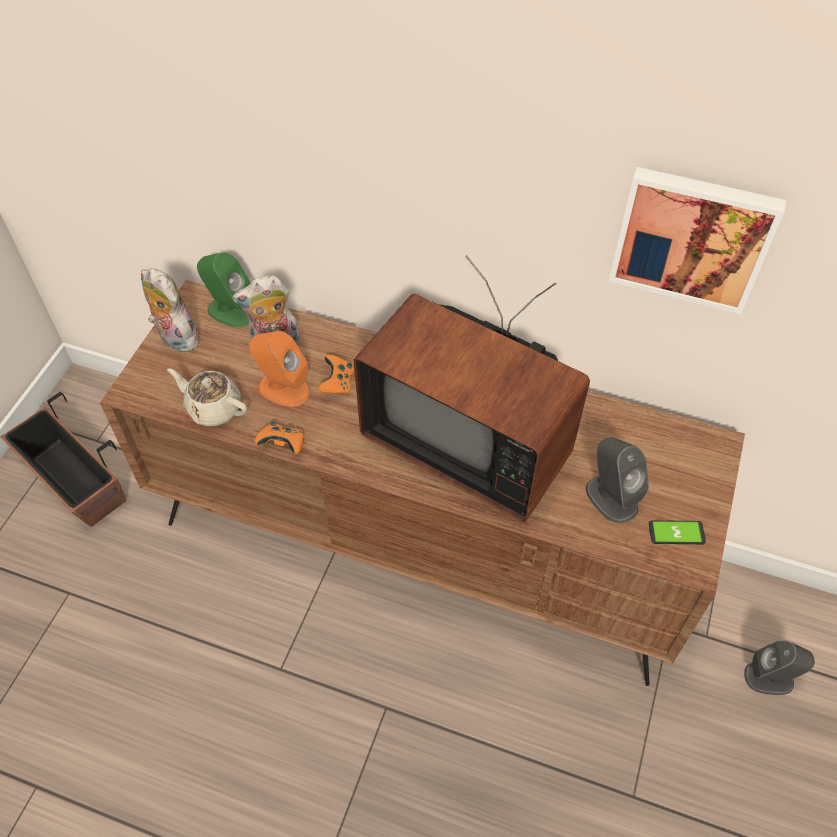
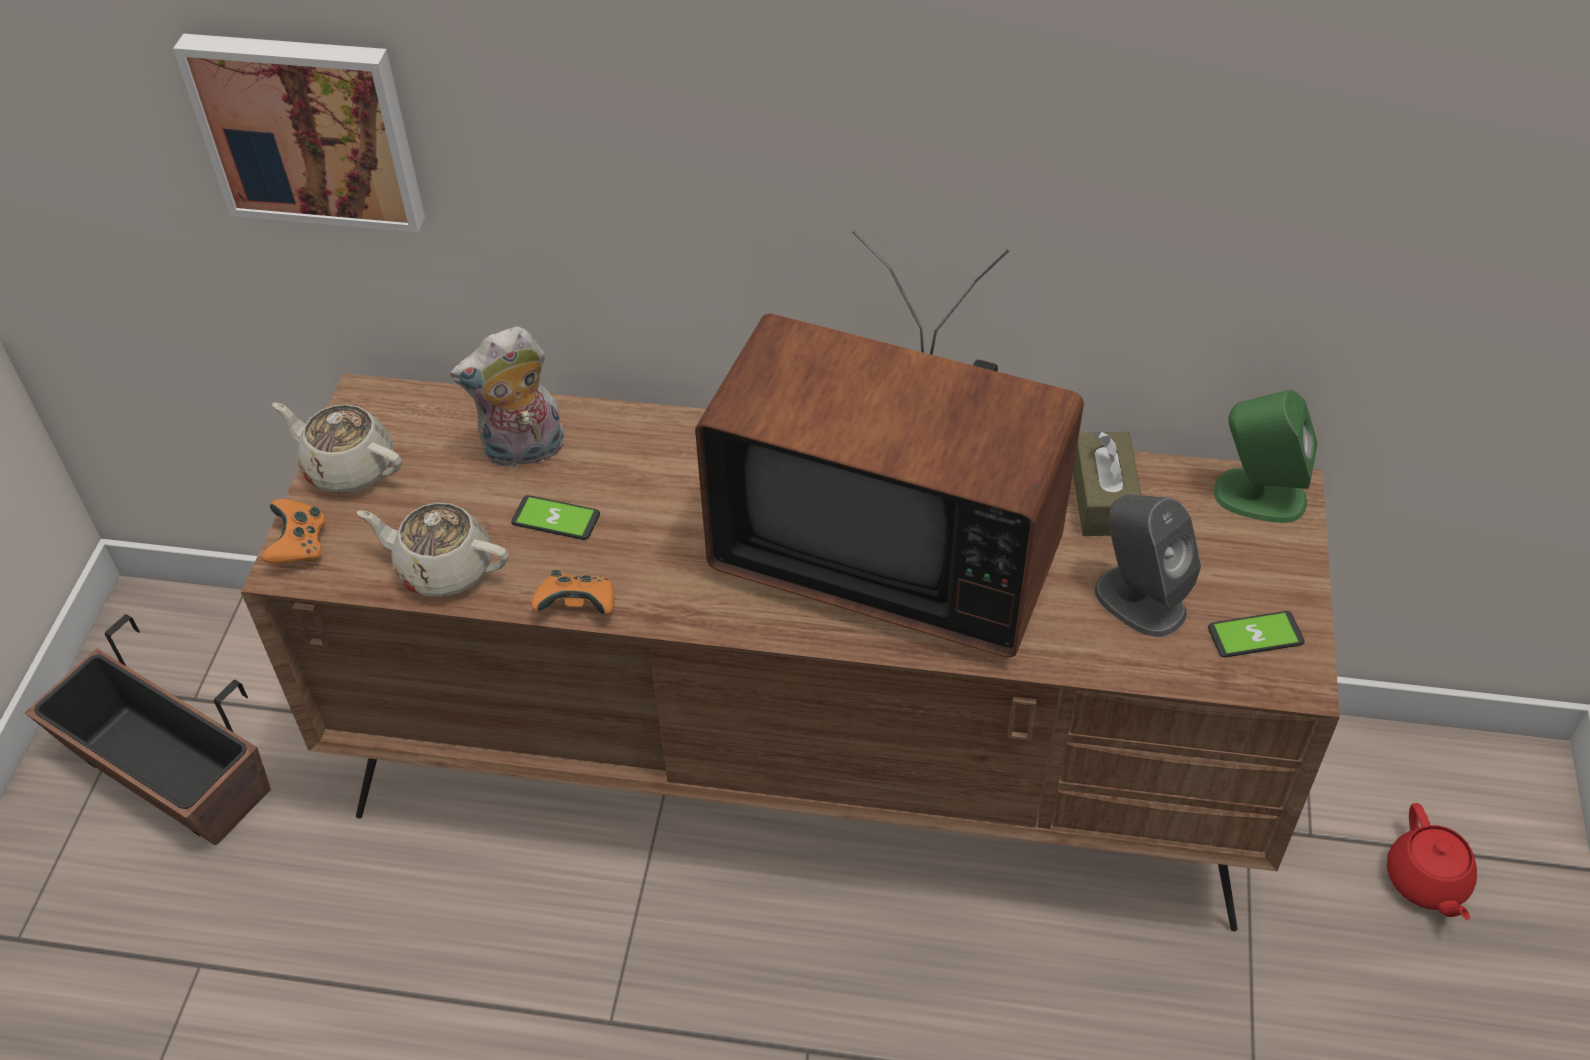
camera: 10 degrees left, 5 degrees down
plush toy [141,268,202,352] -> beige teapot [272,402,402,494]
green speaker [197,252,251,327] -> green speaker moved to [1214,390,1318,523]
orange speaker [249,331,310,407] -> phone [511,495,600,540]
orange game controller [318,355,354,394] -> orange game controller moved to [261,499,326,564]
picture [609,167,786,314] -> picture moved to [173,34,425,233]
grey speaker [744,640,815,695] -> red teapot [1387,803,1477,920]
none -> brown tissue box [1073,431,1141,536]

